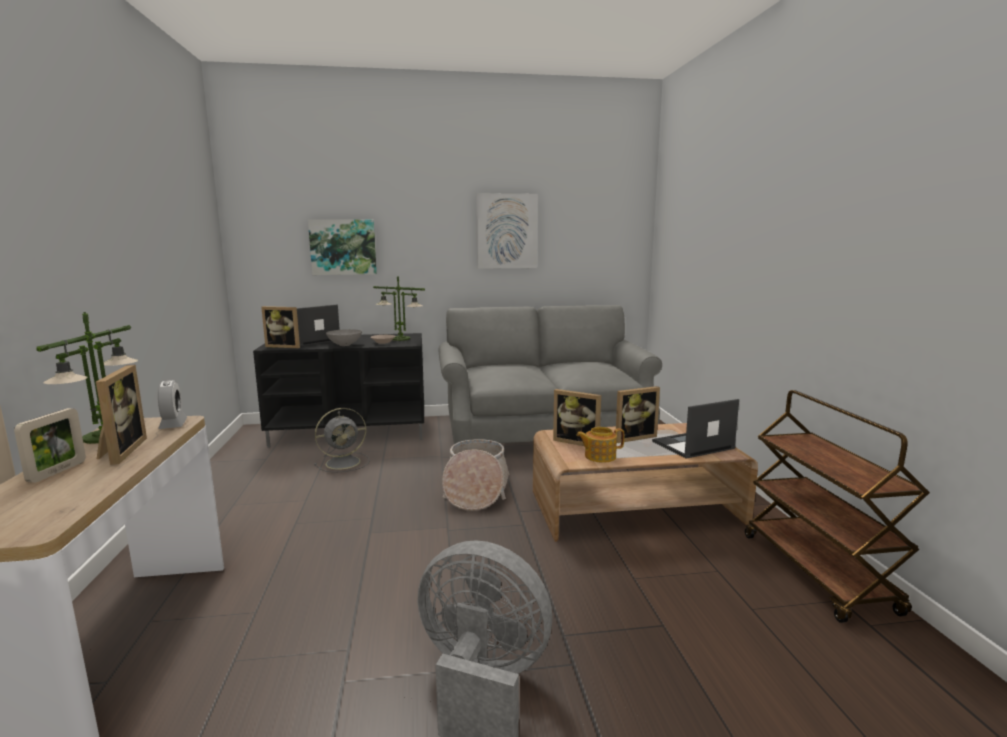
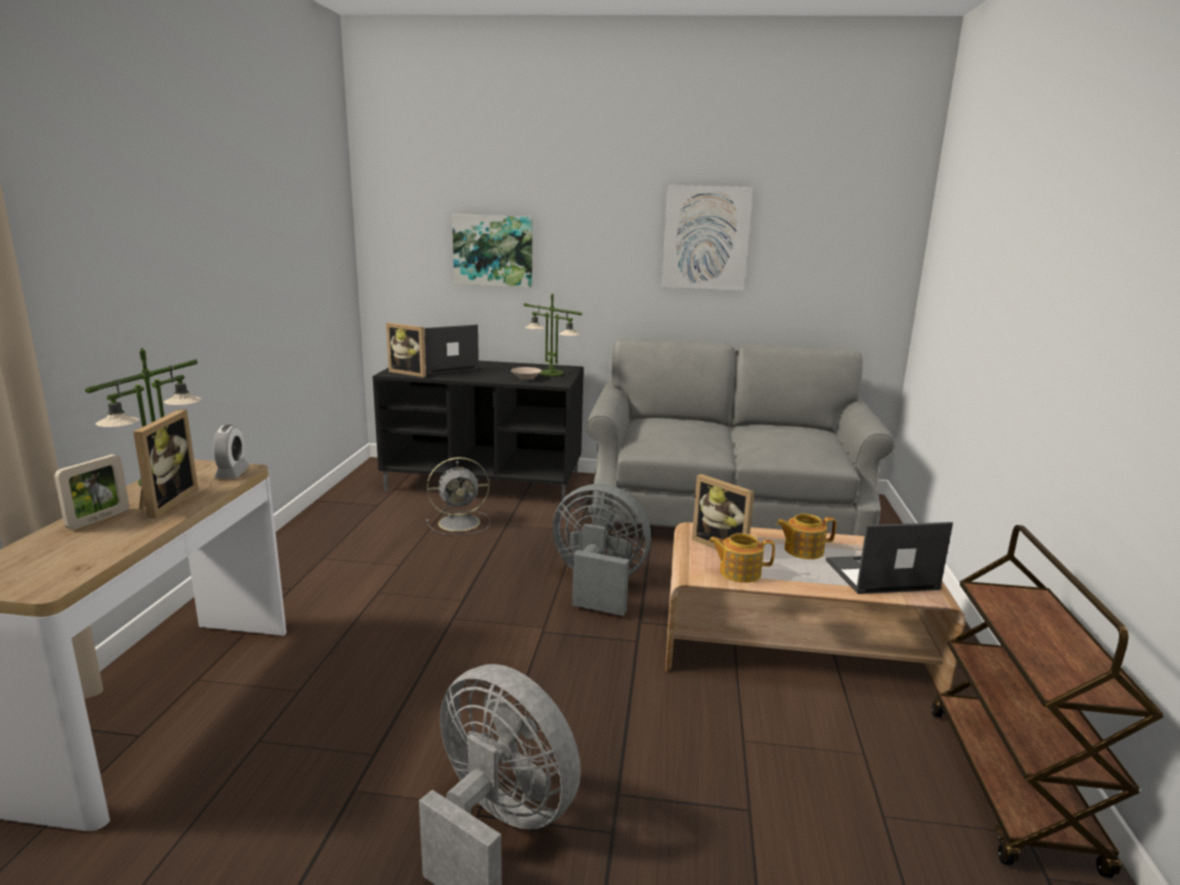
camera: 15 degrees right, 5 degrees up
grey bowl [326,329,362,346] -> none
basket [442,439,509,511] -> grey fan [553,484,651,616]
picture frame [616,386,660,443] -> teapot [776,514,836,559]

